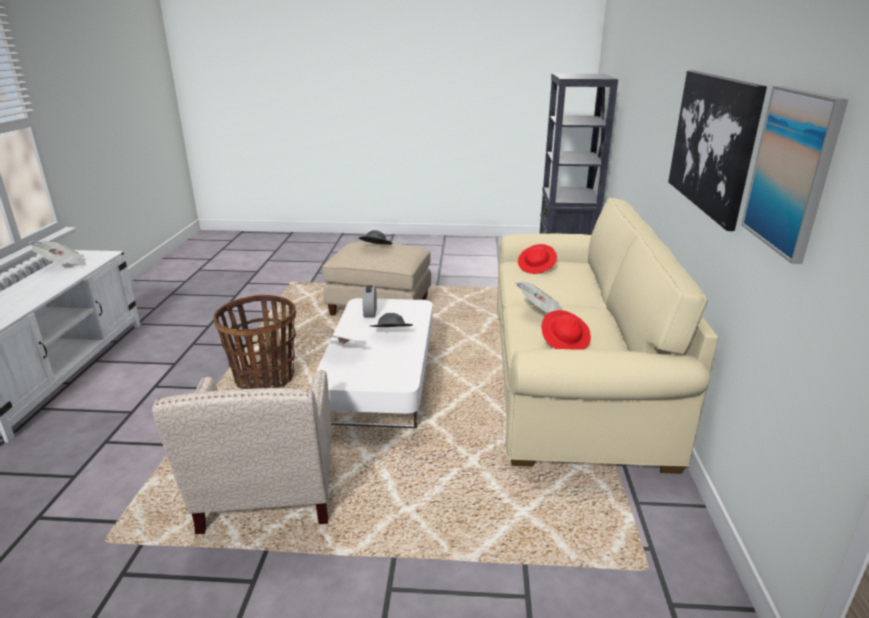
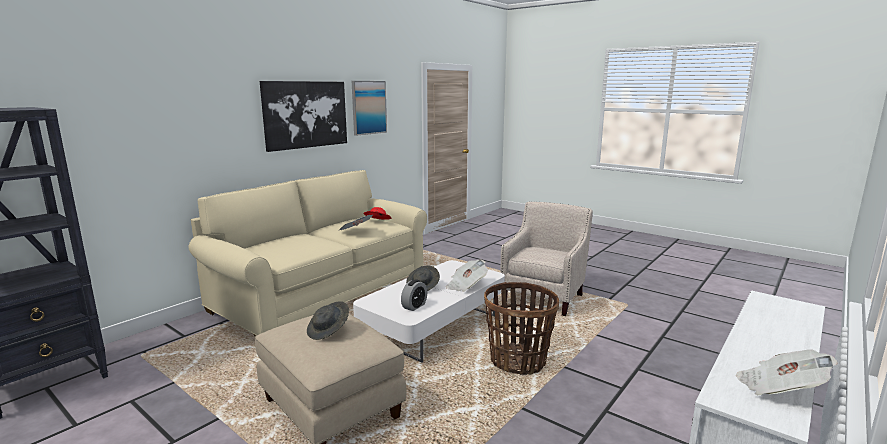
camera: 145 degrees left, 10 degrees down
red hat [518,244,557,274] -> none

